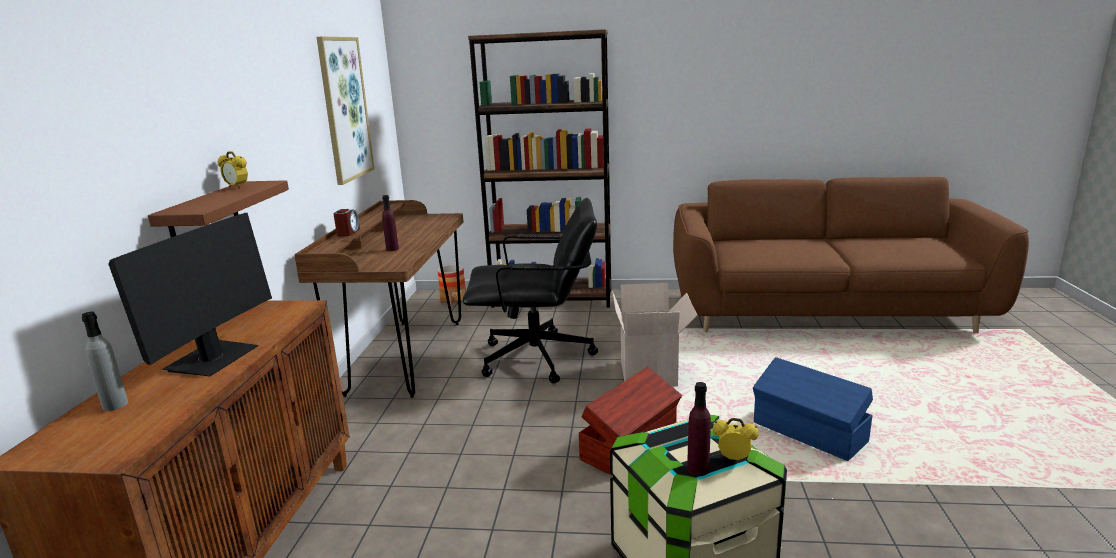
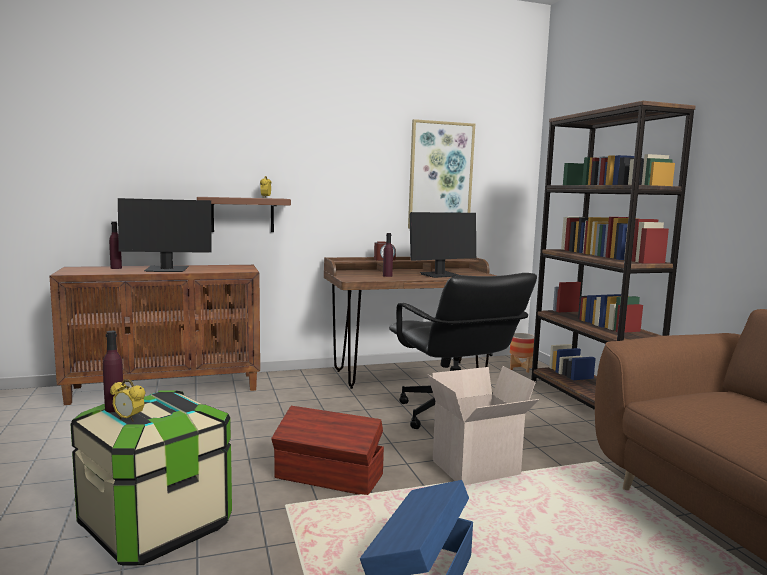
camera: 65 degrees right, 10 degrees down
grey bottle [82,312,128,411] -> purple bottle [109,221,122,269]
alarm clock [713,418,758,460] -> alarm clock turned 120 degrees clockwise [110,379,146,422]
none -> monitor [410,212,476,278]

